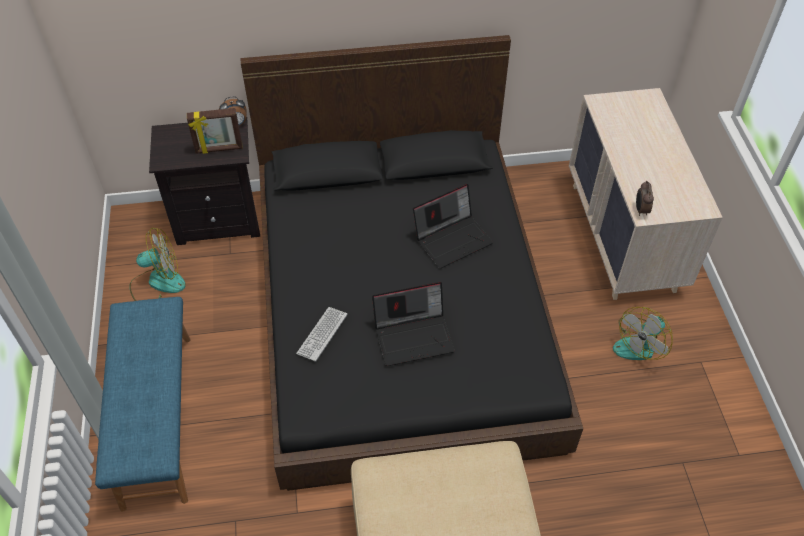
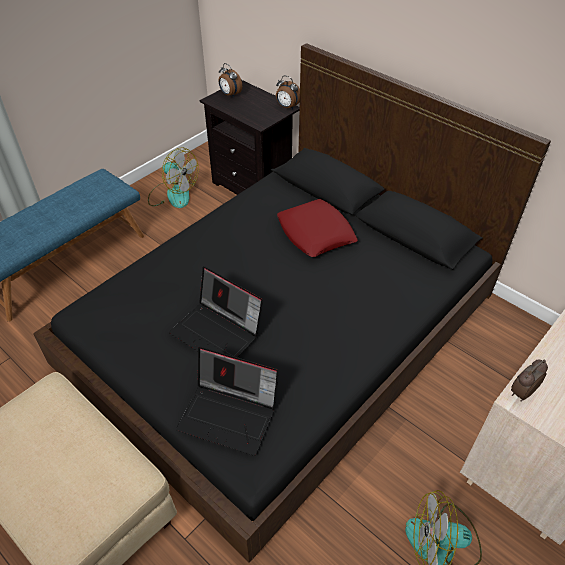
camera: 50 degrees right, 5 degrees down
picture frame [187,108,242,154] -> none
keyboard [296,307,347,362] -> none
laptop [413,184,493,268] -> laptop moved to [176,347,279,456]
none -> alarm clock [218,63,242,97]
none -> red pillow [277,199,358,257]

